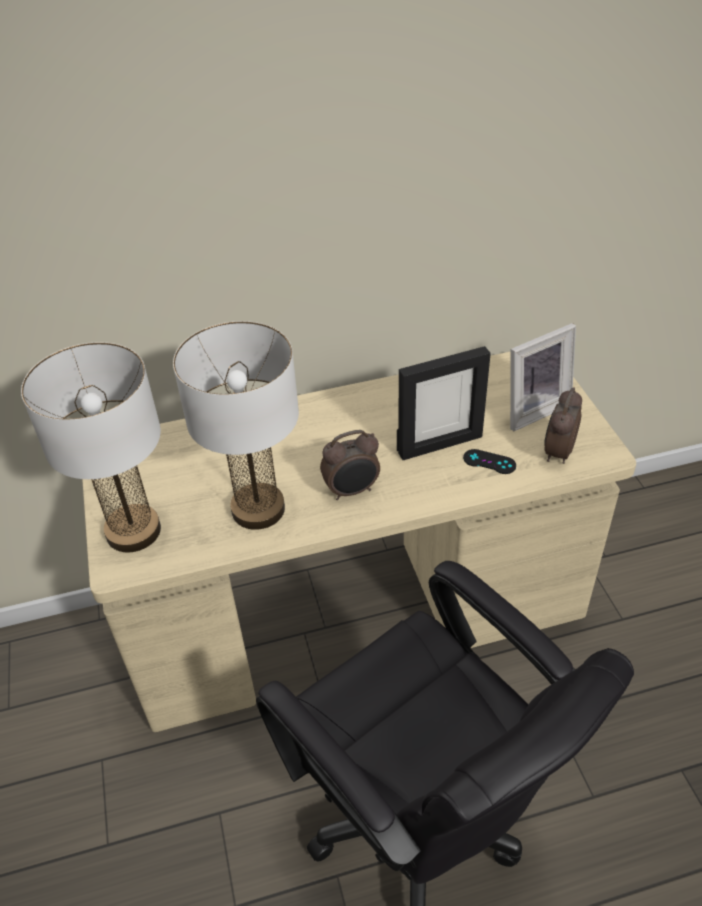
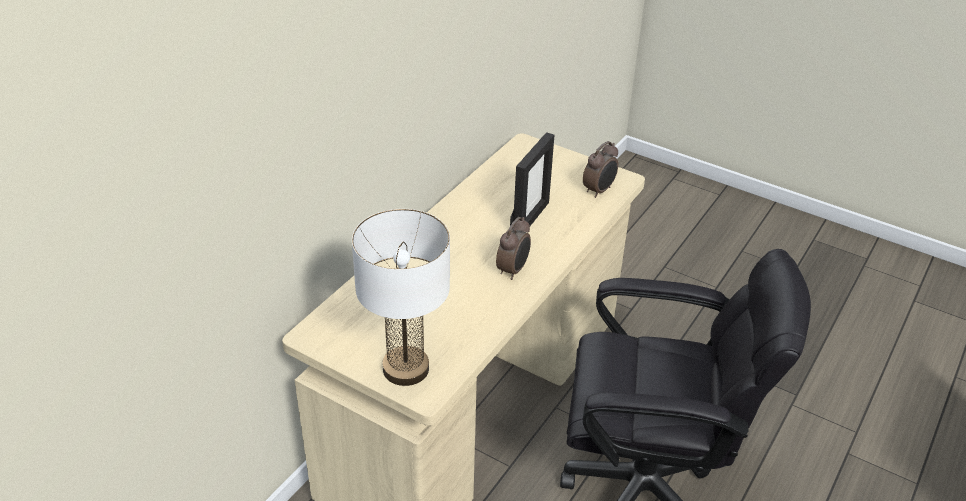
camera: 45 degrees left, 5 degrees down
table lamp [173,321,299,530] -> none
black game controller [463,449,516,474] -> none
picture frame [510,323,576,431] -> none
alarm clock [544,387,582,464] -> alarm clock turned 120 degrees counterclockwise [583,141,618,198]

